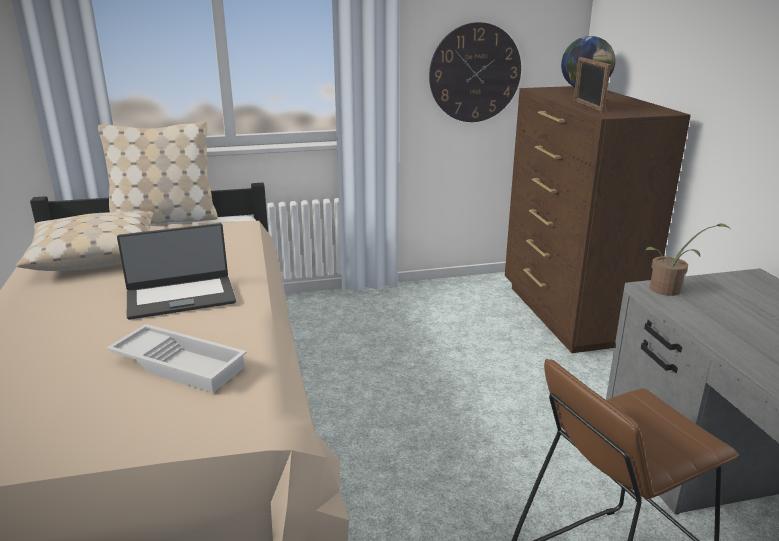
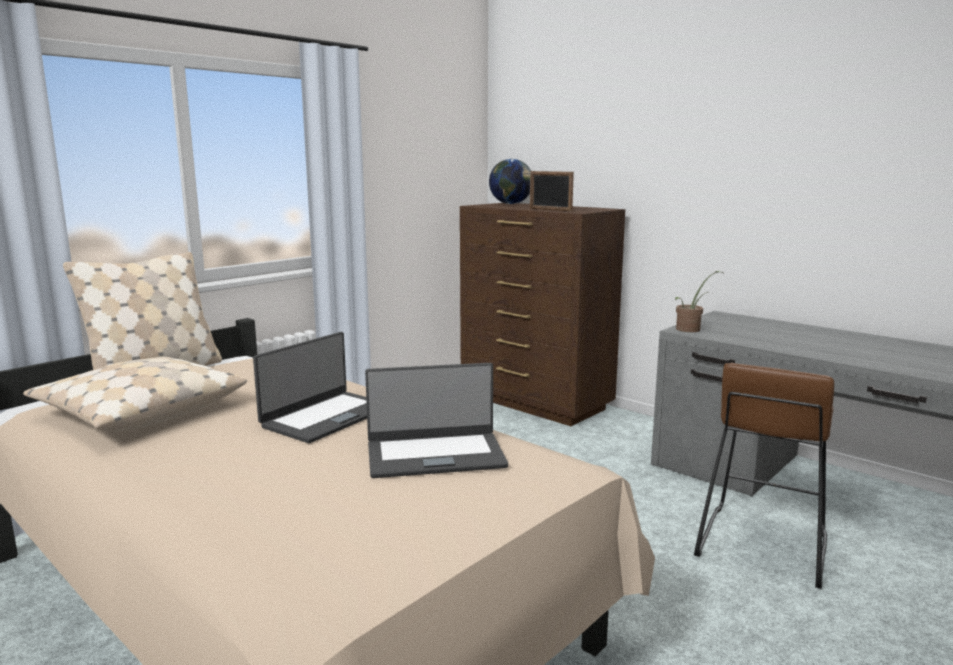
camera: 35 degrees left, 10 degrees down
white tray [106,324,247,393] -> laptop [365,363,508,478]
wall clock [429,22,521,122] -> none

